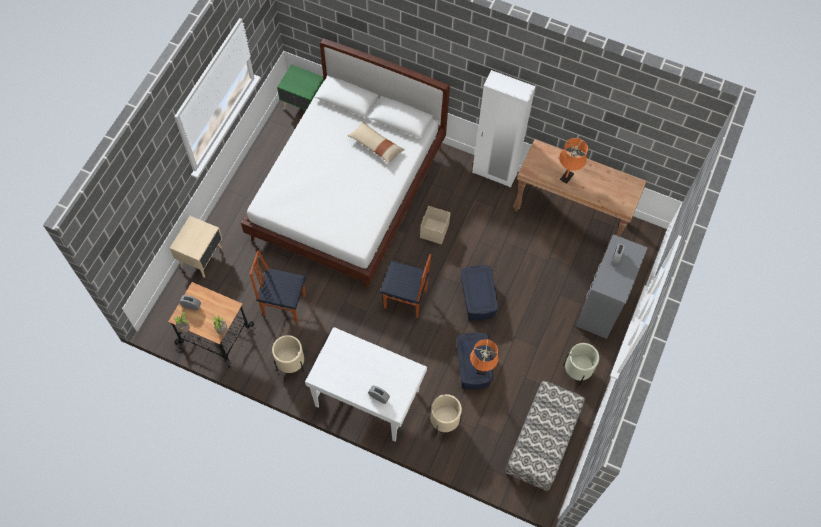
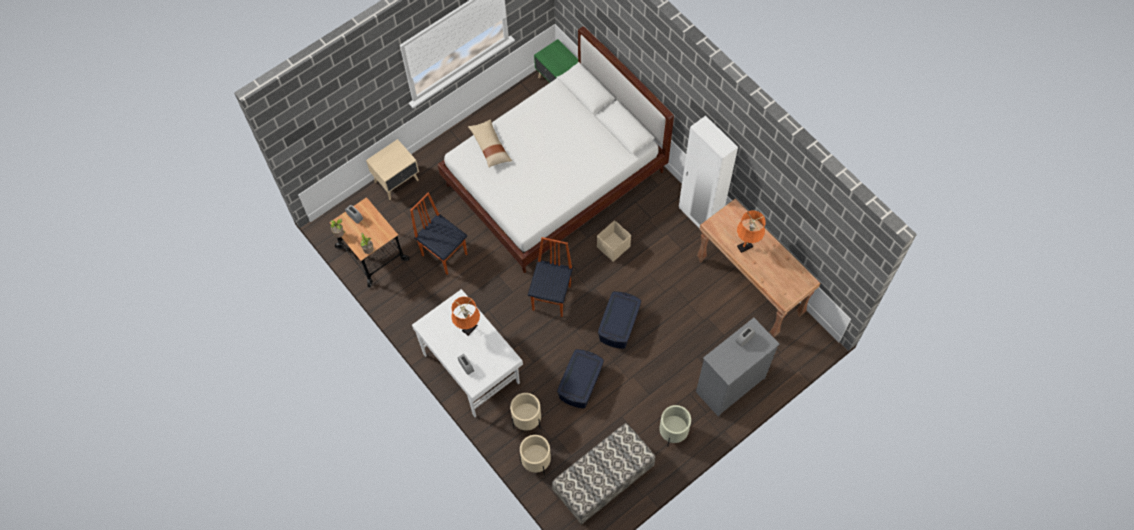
camera: 30 degrees right, 0 degrees up
beige planter [272,335,304,373] -> beige planter moved to [519,435,551,475]
beige pillow [347,121,405,164] -> beige pillow moved to [468,119,512,168]
chair [380,254,431,318] -> chair turned 120 degrees counterclockwise [528,237,573,317]
orange table lamp [470,339,498,375] -> orange table lamp moved to [451,297,480,336]

